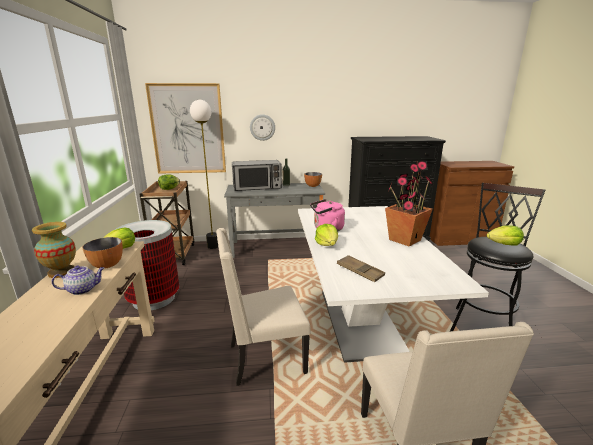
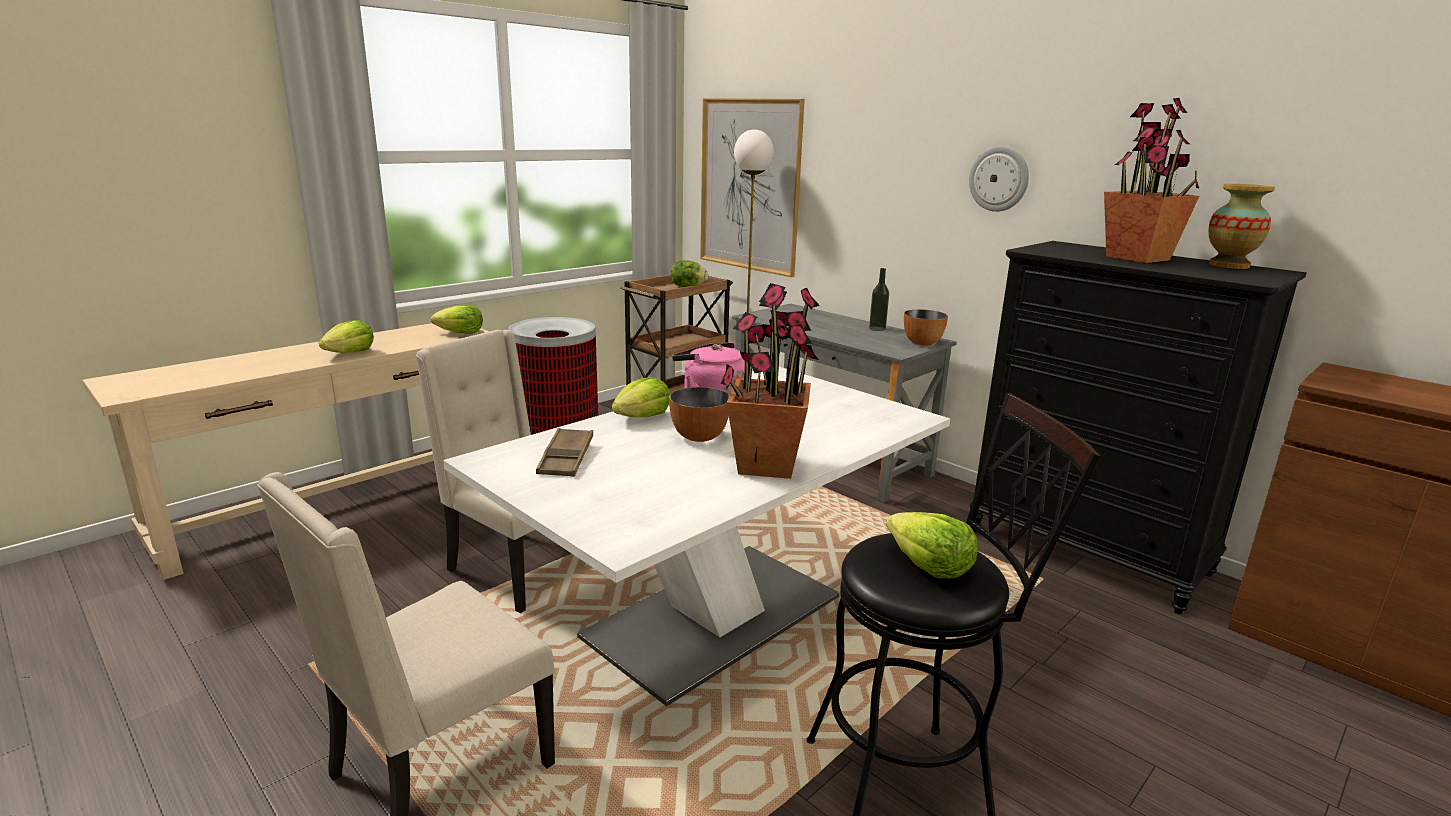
camera: 50 degrees right, 0 degrees up
vase [32,222,76,278] -> vase moved to [1208,184,1275,269]
teapot [52,266,104,295] -> lettuce [319,320,374,353]
bowl [83,237,123,269] -> bowl moved to [669,387,730,442]
microwave [232,160,282,191] -> none
wall clock [250,114,275,141] -> wall clock moved to [969,146,1029,212]
none -> potted plant [1104,98,1199,263]

